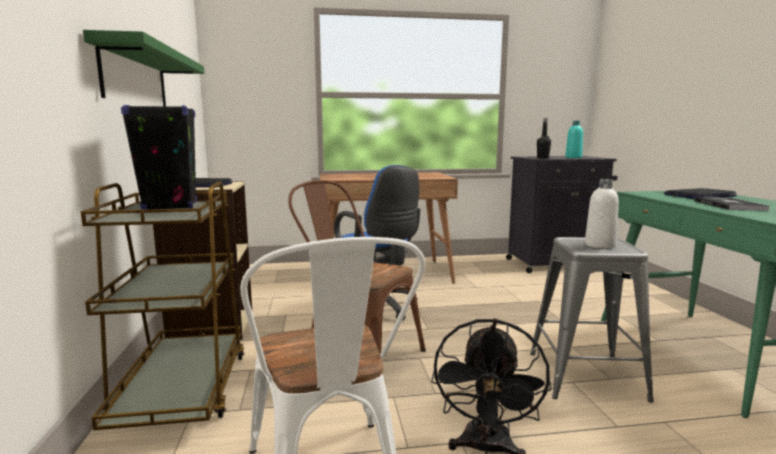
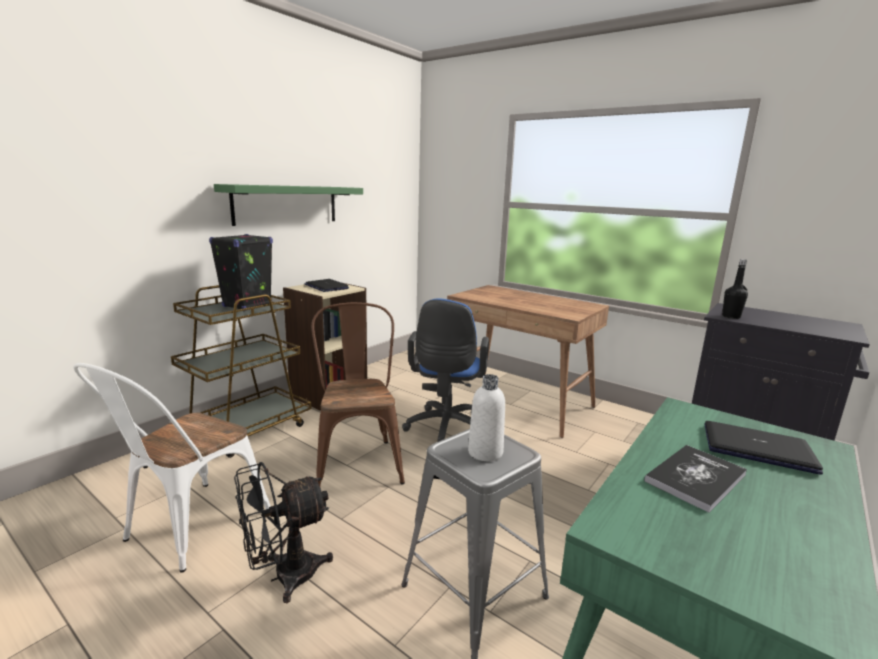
camera: 45 degrees right, 5 degrees up
turquoise bottle [565,121,583,158] -> none

